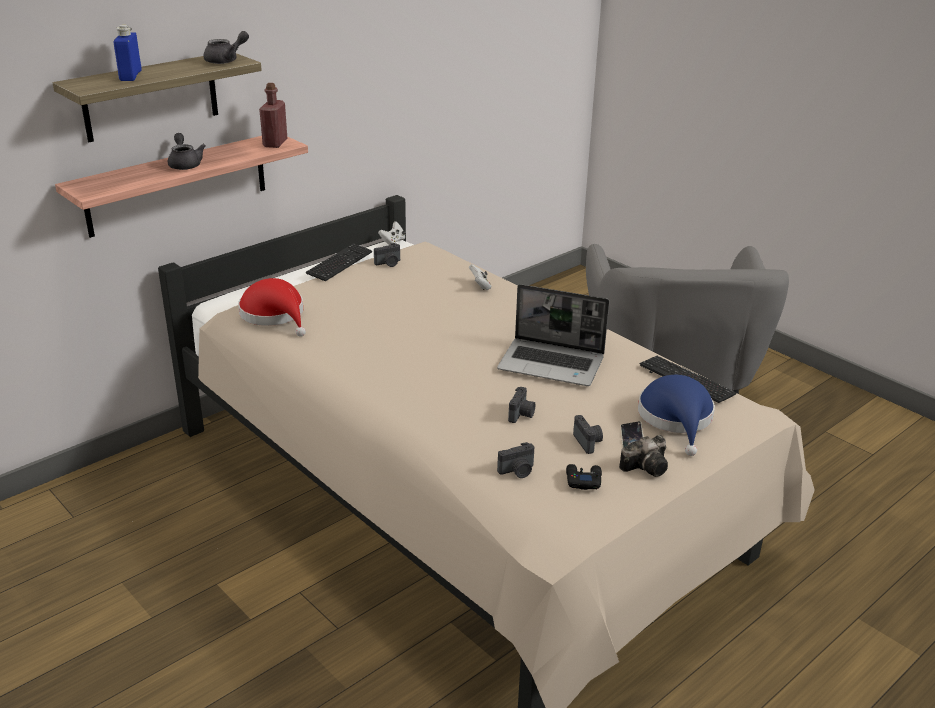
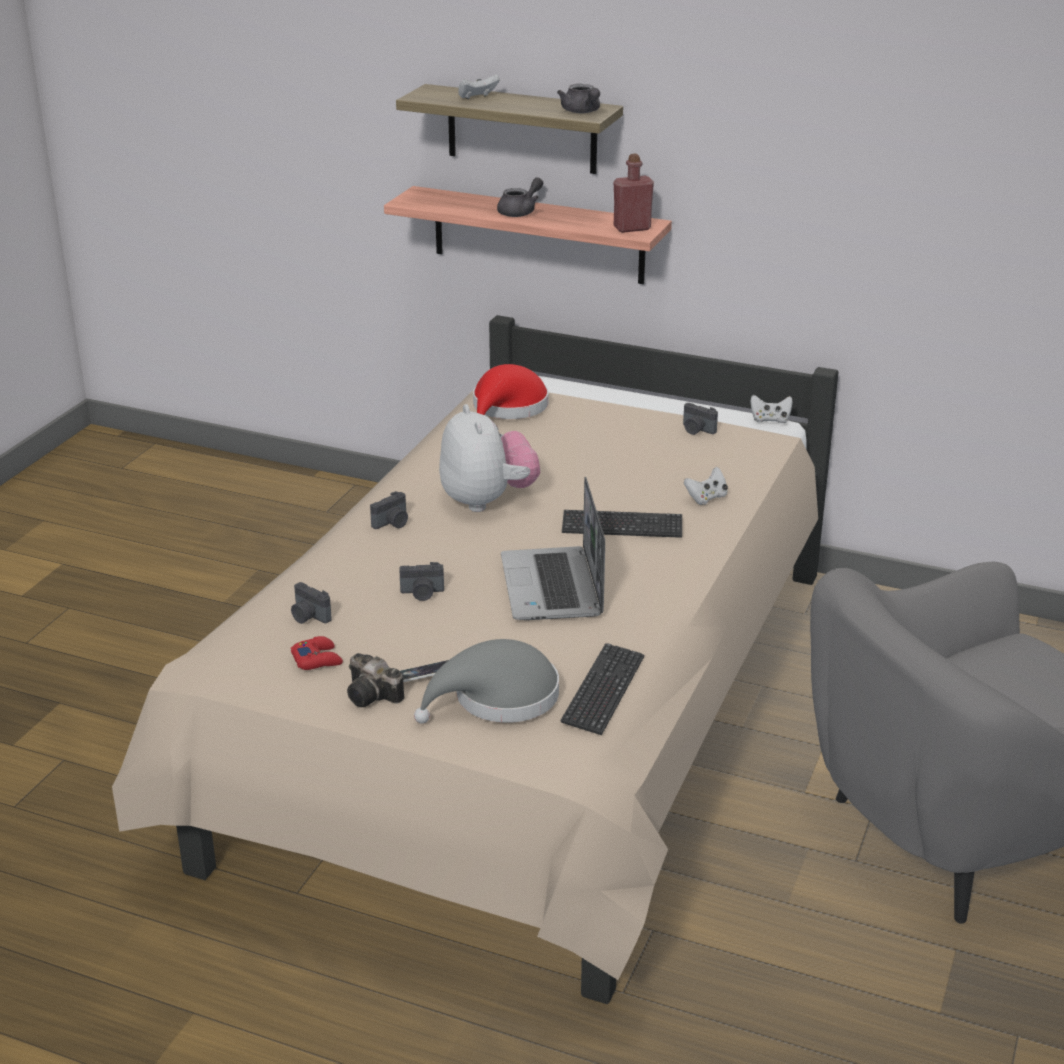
camera: 65 degrees right, 0 degrees up
blue bottle [113,25,142,81] -> white game controller [458,74,500,99]
grey teapot [203,31,249,64] -> grey teapot turned 45 degrees clockwise [557,84,600,113]
keyboard [306,244,372,281] -> keyboard moved to [562,510,682,538]
black game controller [566,464,602,490] -> red game controller [291,636,343,670]
camera [573,415,603,454] -> camera moved to [370,491,408,529]
blue hat [638,375,715,456] -> grey hat [414,639,559,723]
none -> plush toy [439,404,540,512]

